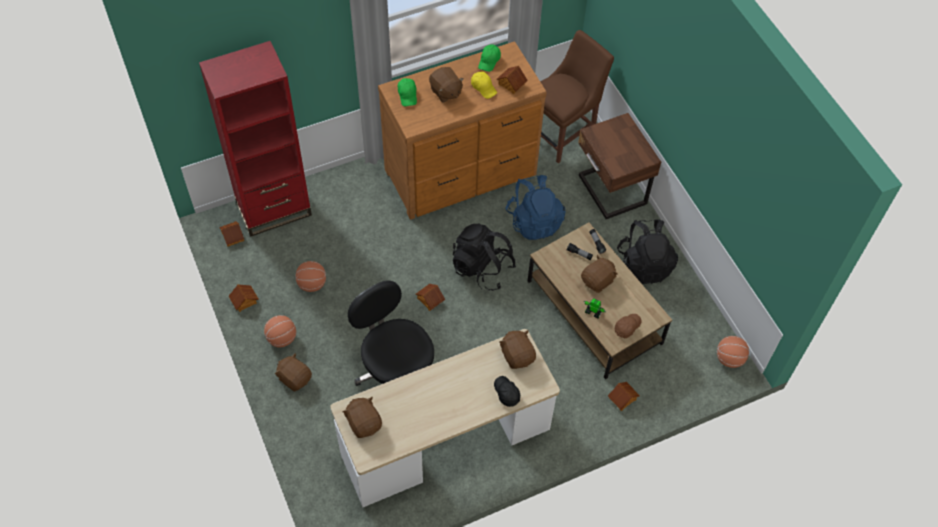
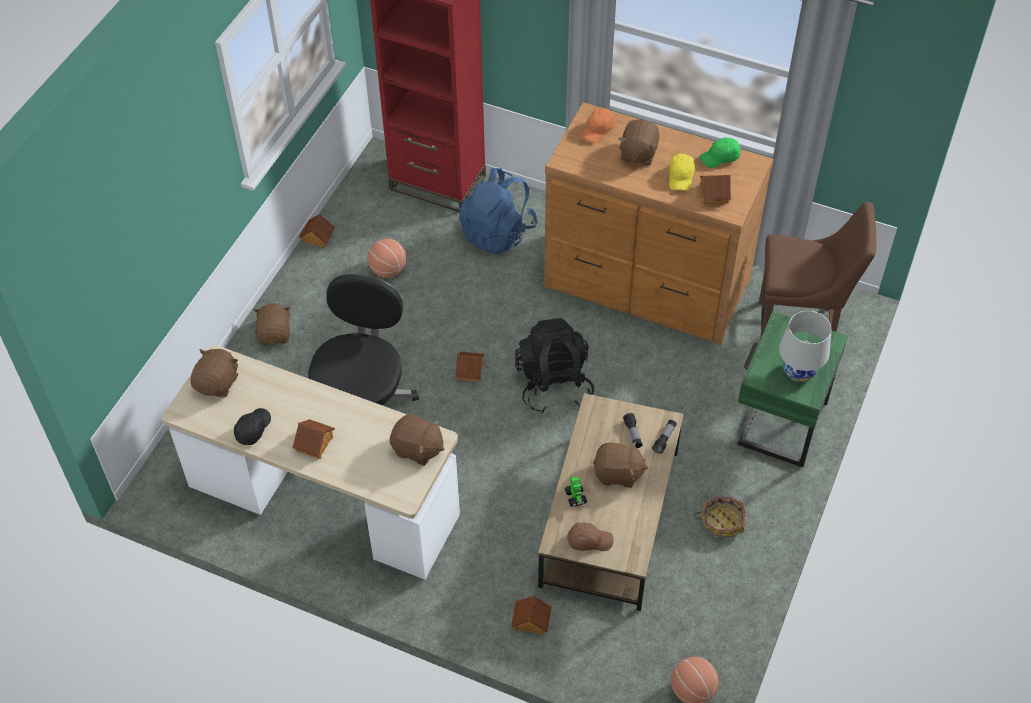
camera: 50 degrees right, 5 degrees down
toy house [219,221,244,247] -> toy house moved to [292,419,335,459]
basketball [264,315,296,347] -> none
green cap [398,78,417,107] -> orange cap [581,108,615,143]
black cap [494,376,520,407] -> black cap moved to [234,408,271,445]
brown plush toy [499,330,536,369] -> brown plush toy turned 90 degrees clockwise [390,414,444,466]
blue backpack [505,175,566,240] -> blue backpack moved to [459,168,538,255]
brown nightstand [578,113,661,219] -> green nightstand [738,311,848,467]
black backpack [617,220,678,284] -> basket [695,497,746,538]
none -> white table lamp [779,311,832,382]

